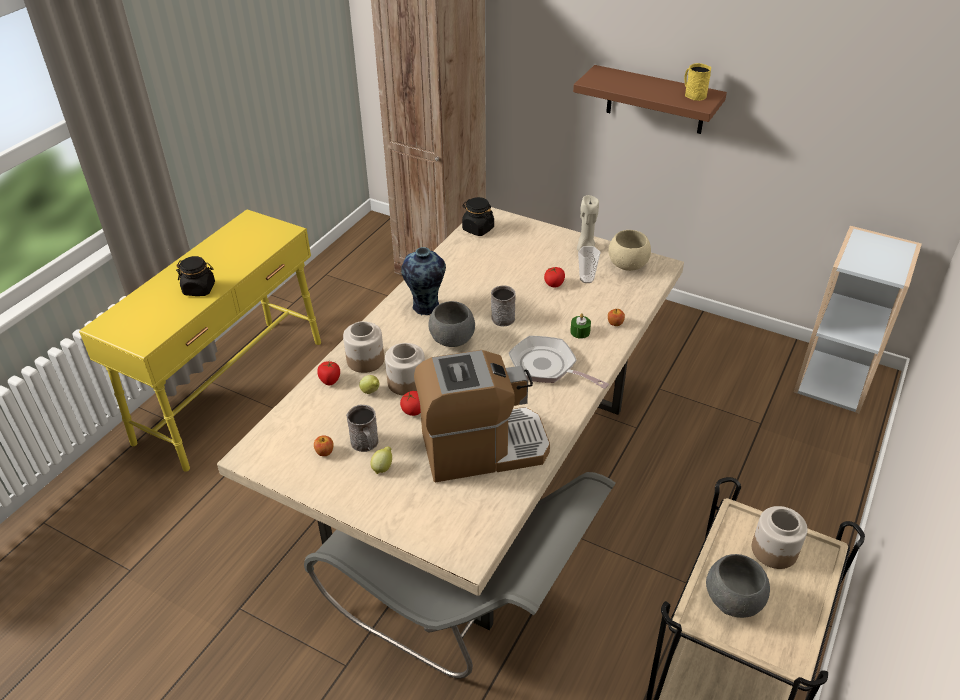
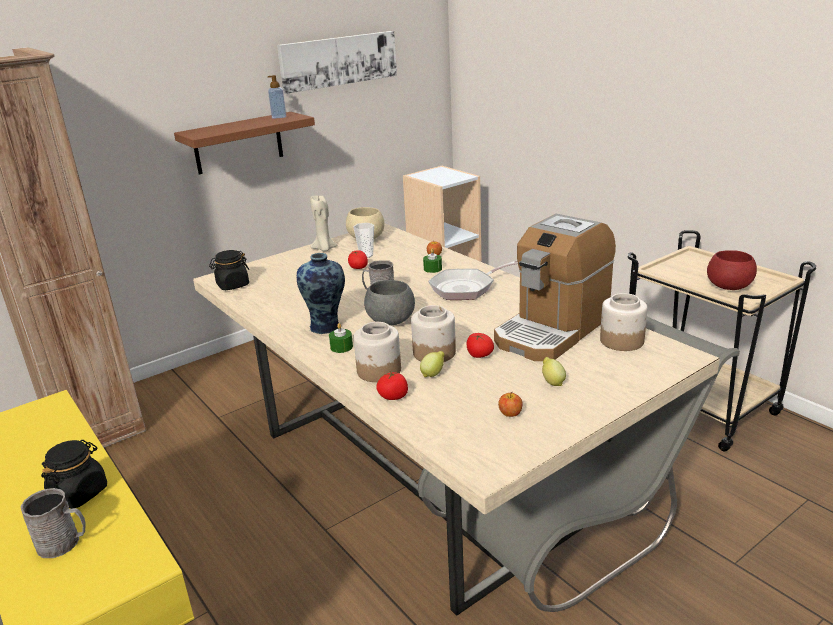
camera: 65 degrees left, 15 degrees down
grey mug [346,405,378,452] -> grey mug moved to [20,488,86,558]
coffee machine [414,350,550,482] -> coffee machine turned 150 degrees counterclockwise [494,214,616,361]
yellow mug [684,63,711,101] -> soap dispenser [268,75,286,119]
grey bowl [706,554,770,618] -> red bowl [707,250,757,290]
jar [752,506,808,569] -> jar moved to [600,293,648,351]
none -> picture [277,31,397,94]
none -> green candle [329,323,353,353]

